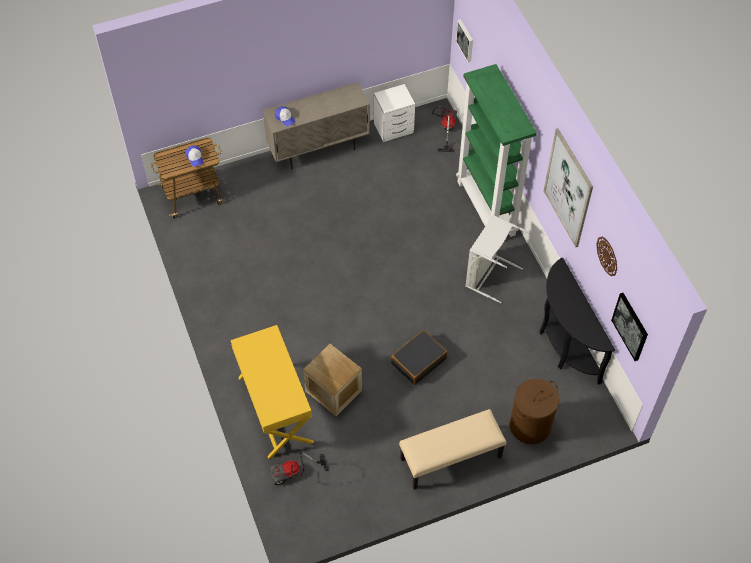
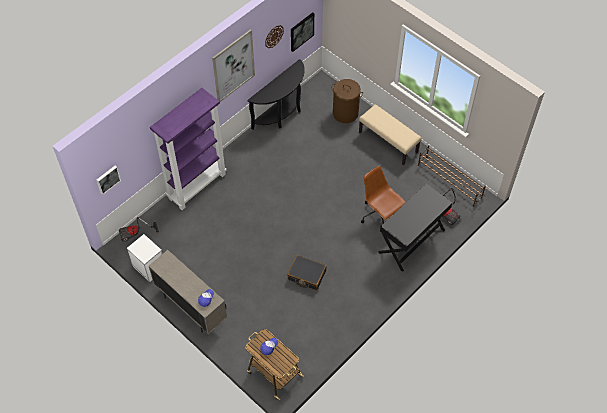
camera: 115 degrees left, 0 degrees up
yellow desk [231,325,314,459] -> black desk [378,184,452,272]
crate [303,344,362,416] -> brown office chair [361,166,406,224]
black suitcase [391,330,448,385] -> black suitcase moved to [287,255,327,290]
green bookcase [456,64,537,237] -> purple bookcase [150,88,227,210]
grey laundry basket [465,215,530,303] -> none
none -> brown shoe rack [418,145,486,206]

